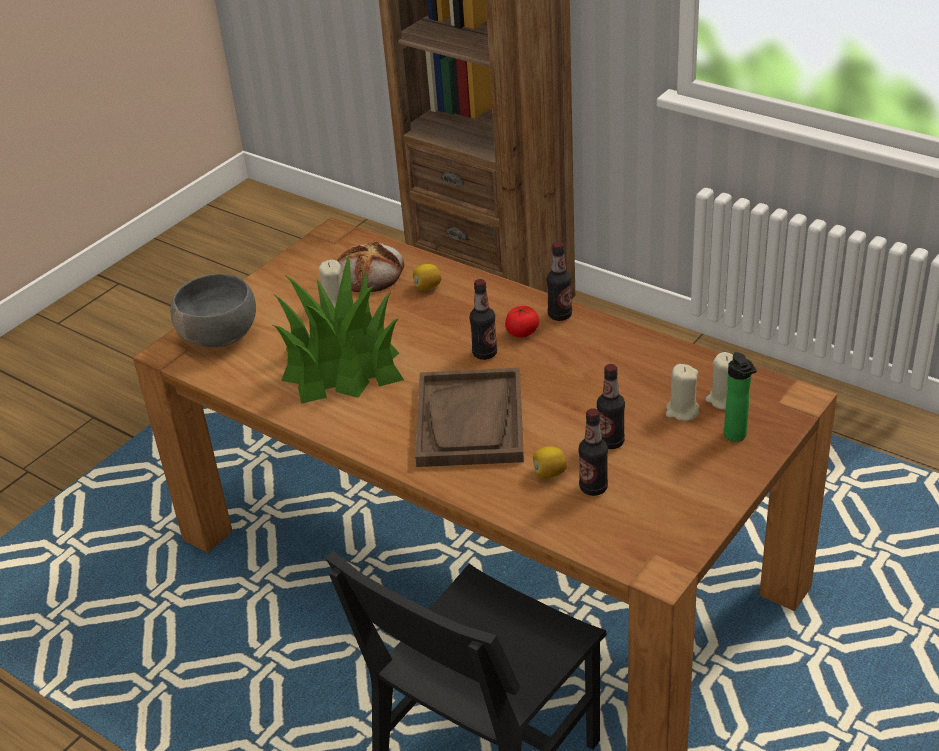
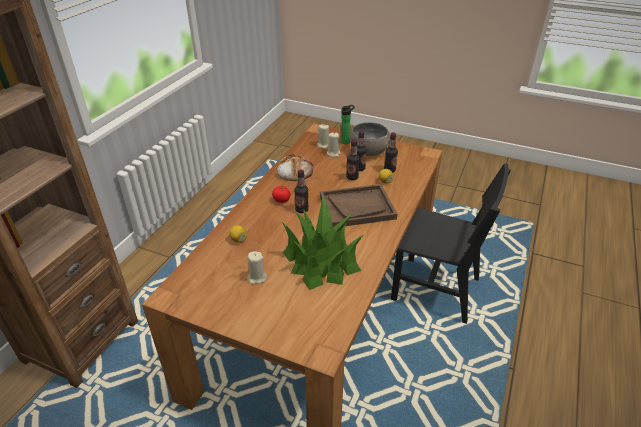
camera: 105 degrees left, 0 degrees up
grey bowl [171,274,256,347] -> grey bowl moved to [350,122,390,156]
bread [337,242,404,292] -> bread moved to [277,153,313,181]
bottle [547,242,572,321] -> bottle moved to [346,139,360,180]

